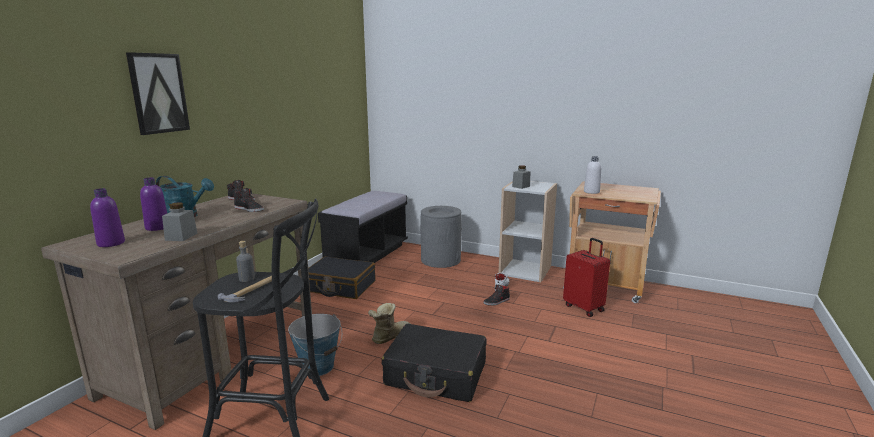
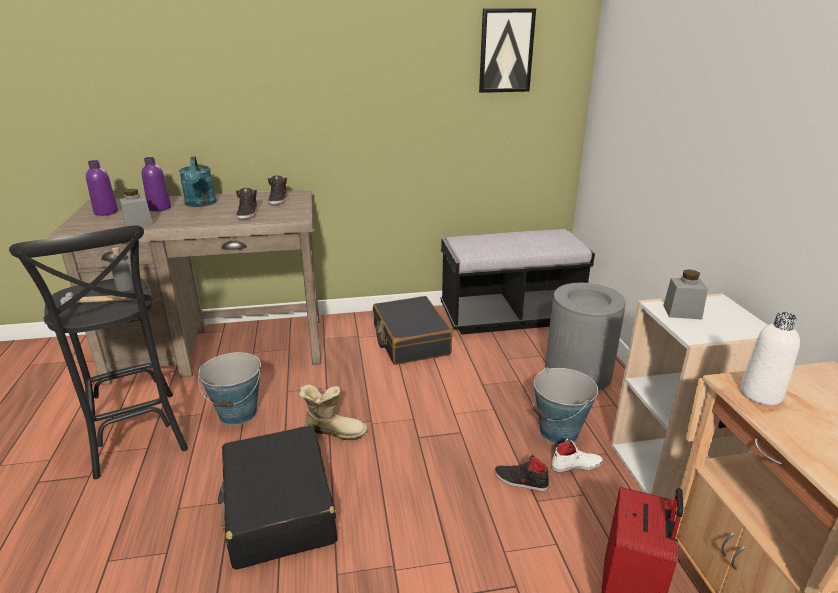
camera: 55 degrees right, 10 degrees up
picture [126,52,190,135] -> picture moved to [479,8,536,93]
none -> bucket [531,367,598,444]

